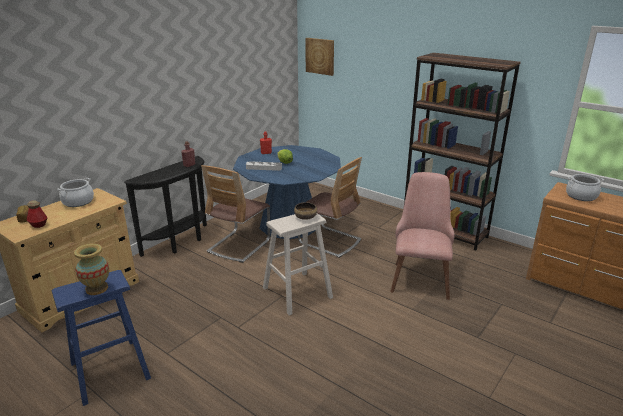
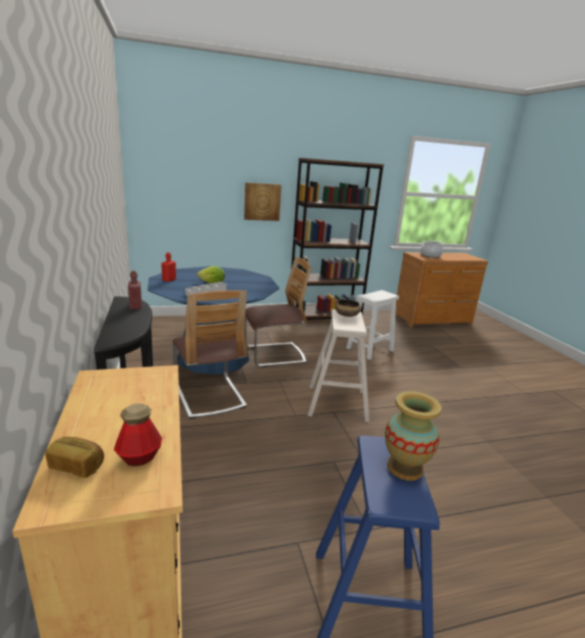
camera: 55 degrees left, 5 degrees down
cooking pot [58,178,94,207] -> none
picture [305,38,334,76] -> picture moved to [244,183,281,221]
pink chair [390,172,455,300] -> white stool [346,290,399,360]

